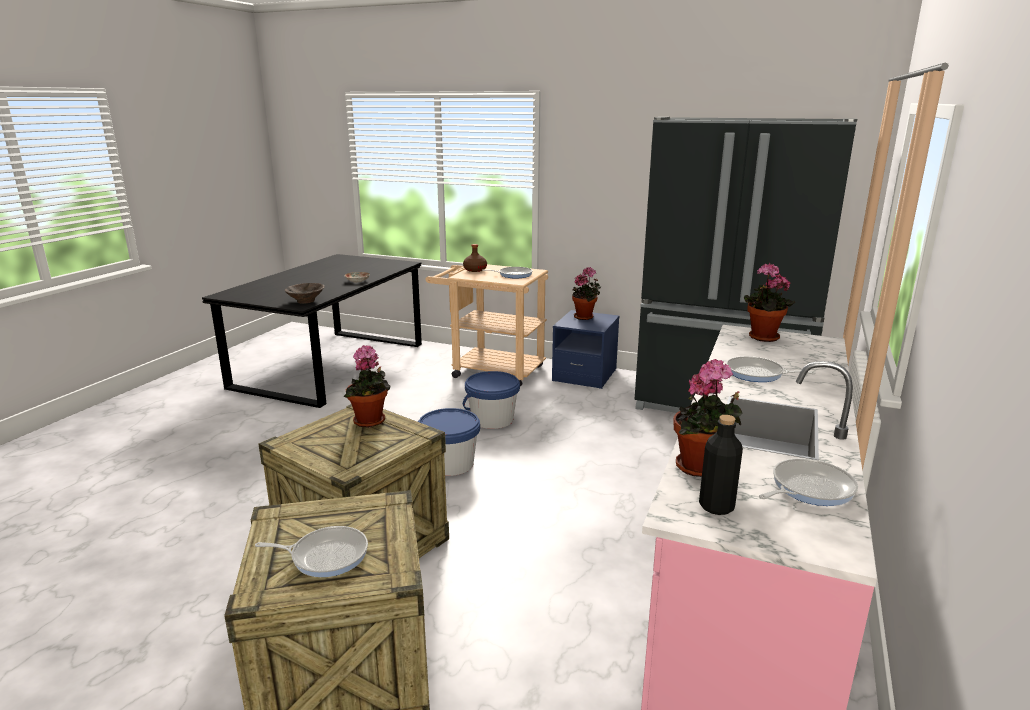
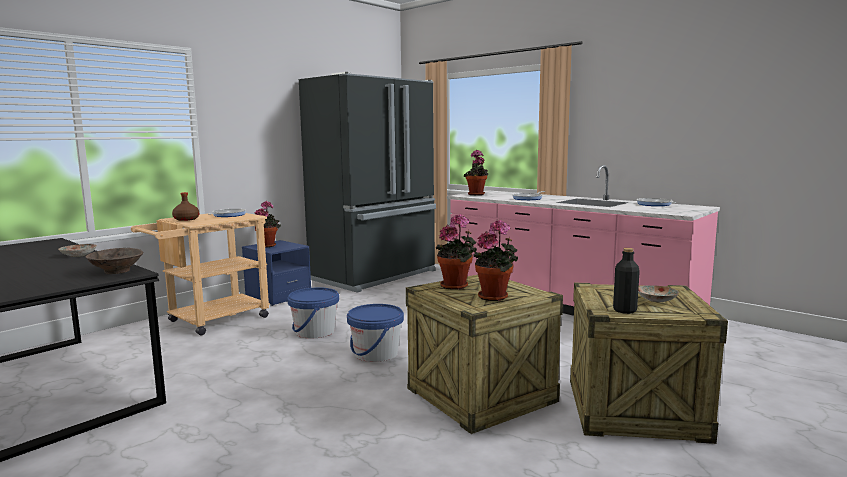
camera: 70 degrees left, 10 degrees down
frying pan [255,526,368,577] -> plate [638,285,679,302]
potted plant [674,359,743,477] -> potted plant moved to [473,220,518,301]
black bottle [699,415,743,515] -> black bottle moved to [613,248,640,314]

